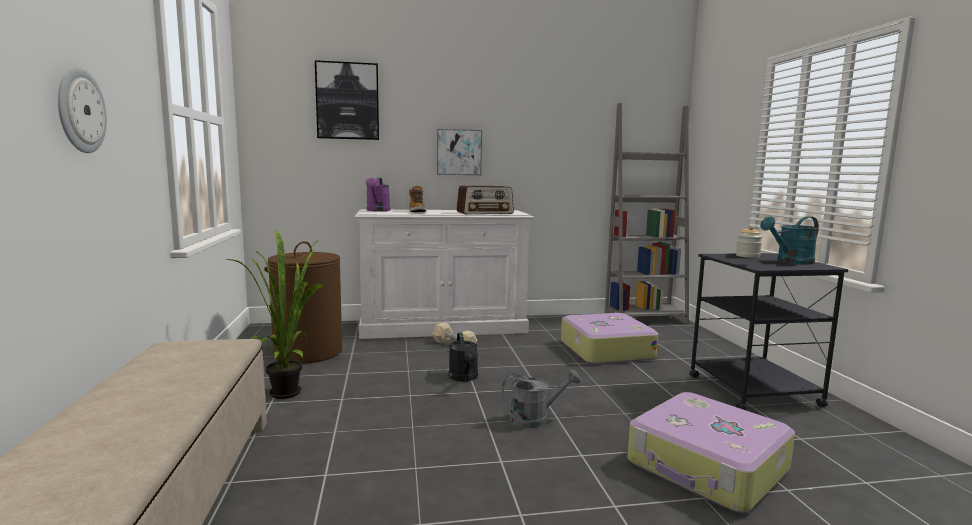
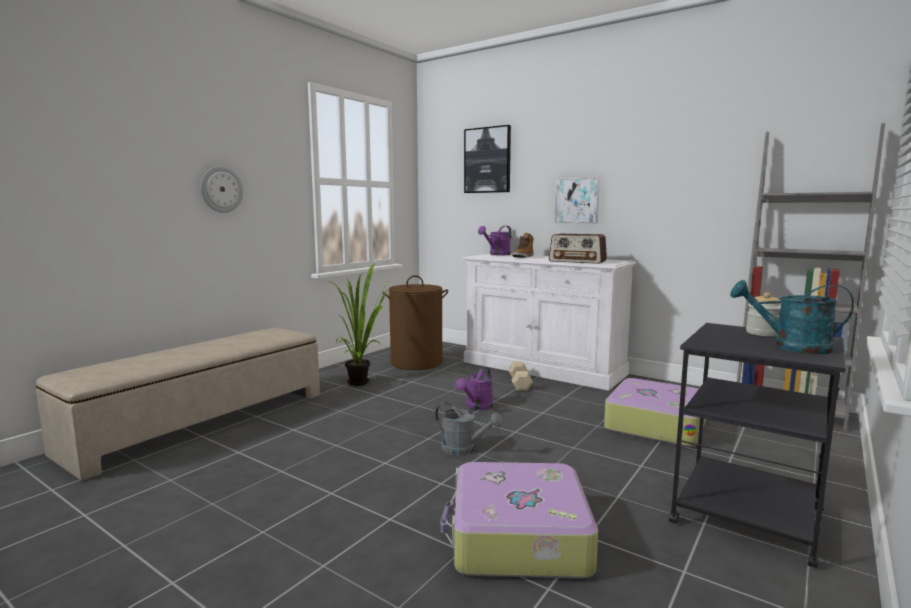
camera: 45 degrees right, 0 degrees up
black watering can [449,332,478,382] -> purple watering can [455,366,493,410]

